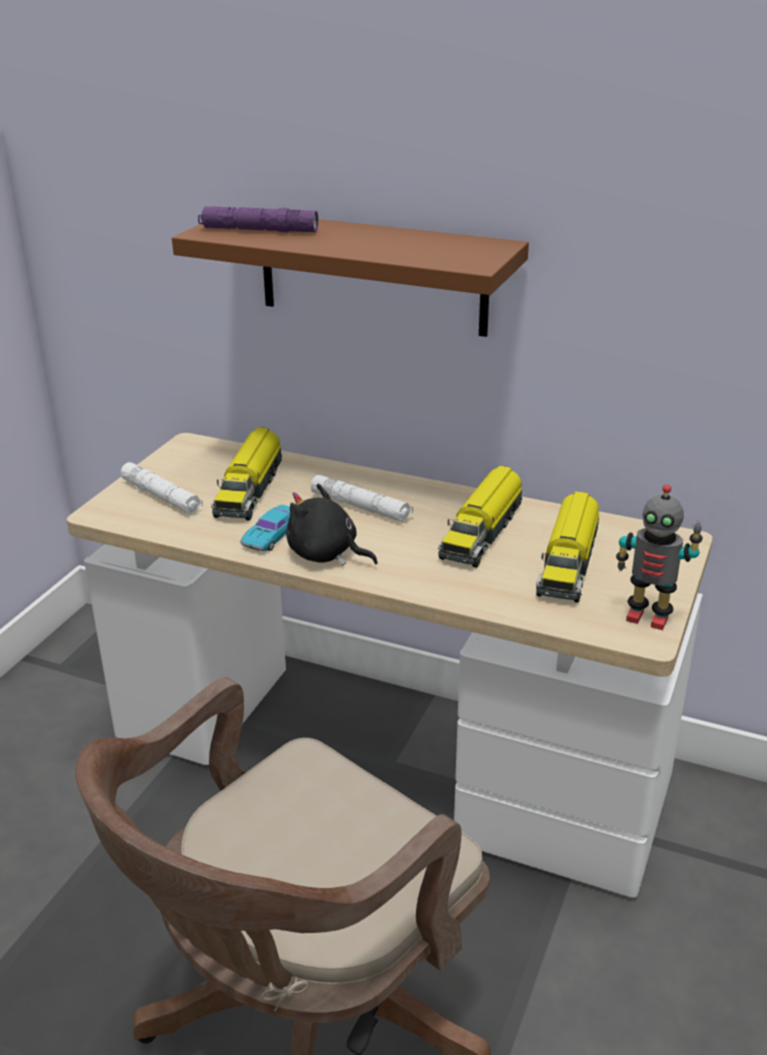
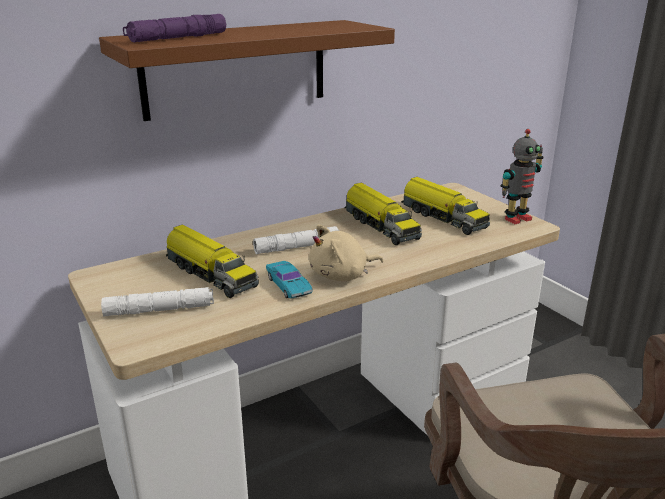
camera: 55 degrees left, 5 degrees down
black plush toy [286,484,378,566] -> beige plush toy [309,225,384,281]

